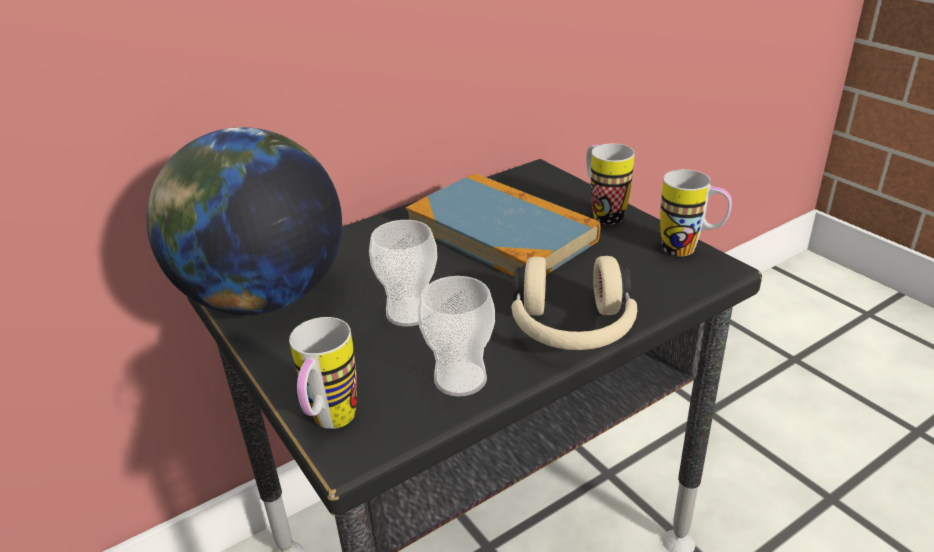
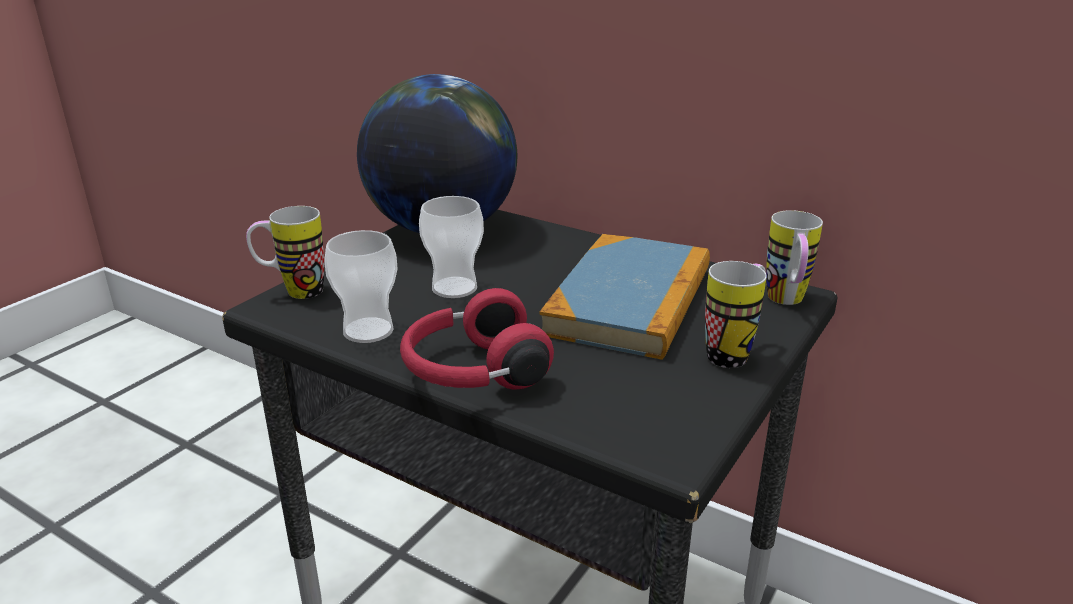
camera: 65 degrees right, 5 degrees down
beige headphones [511,256,637,350] -> red headphones [400,288,554,389]
mug [660,169,732,256] -> mug moved to [766,210,823,305]

